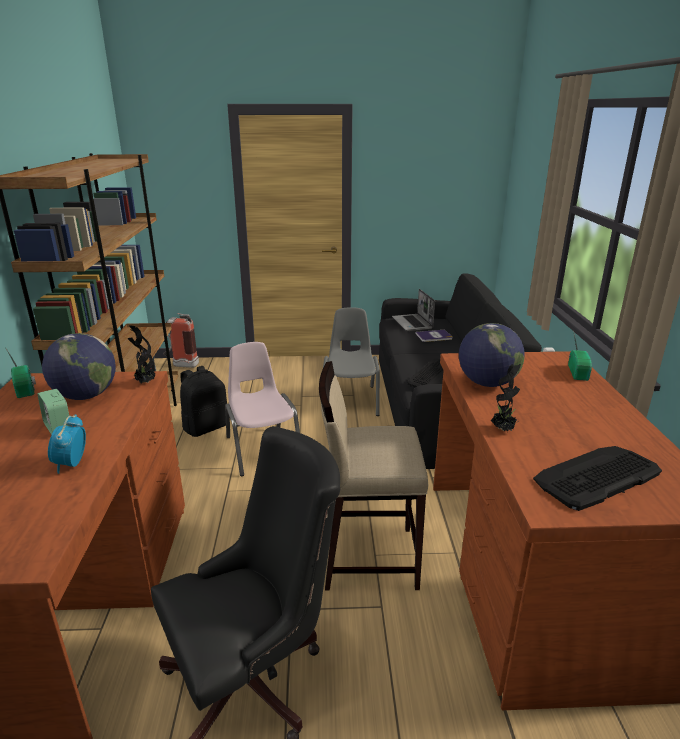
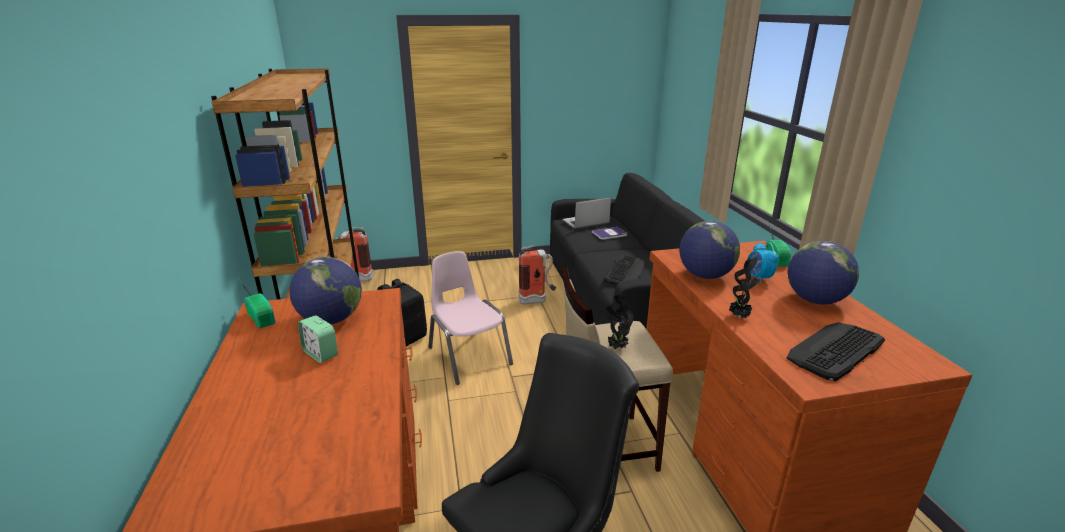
camera: 10 degrees left, 0 degrees up
alarm clock [48,414,86,474] -> alarm clock moved to [747,242,779,283]
potted plant [128,325,156,383] -> potted plant moved to [606,295,634,349]
grey chair [323,307,380,416] -> fire extinguisher [518,245,556,304]
laptop [392,289,435,331] -> laptop turned 90 degrees clockwise [562,197,611,229]
none -> globe [788,241,859,304]

